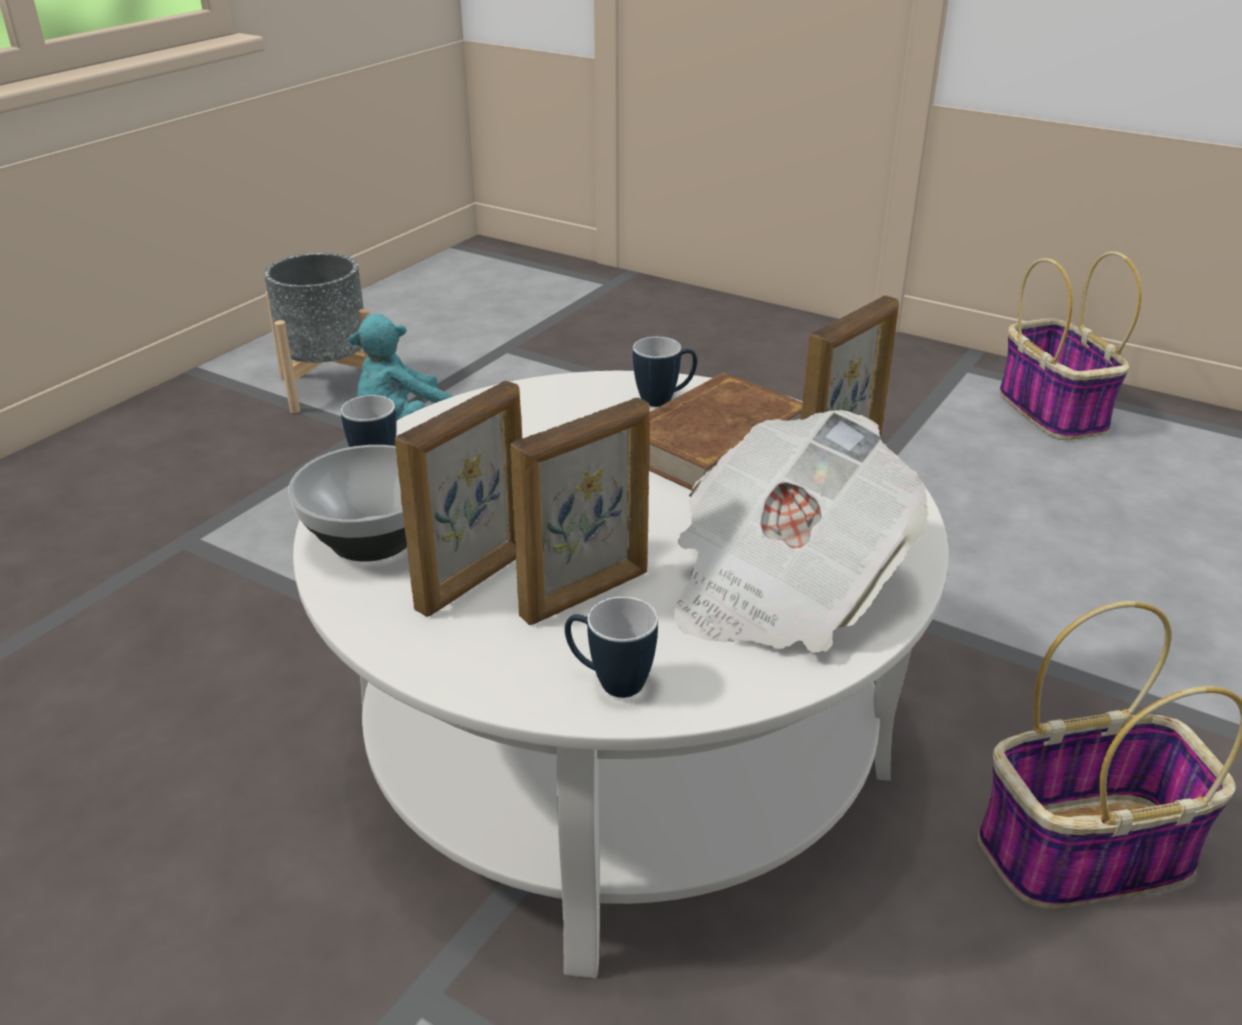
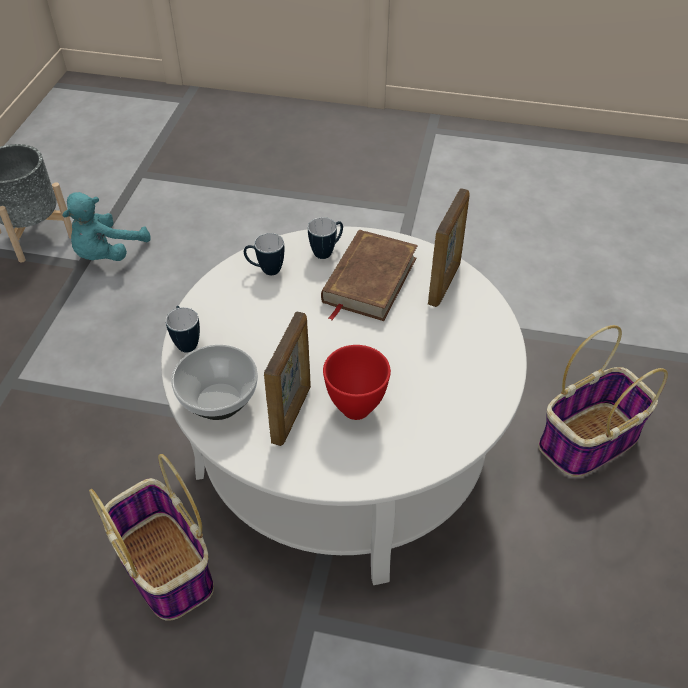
camera: 20 degrees left, 15 degrees up
picture frame [510,398,650,625] -> red bowl [323,345,391,420]
mug [565,597,658,698] -> mug moved to [244,233,284,275]
newspaper [673,410,929,653] -> none
basket [999,251,1142,440] -> basket moved to [89,454,214,621]

